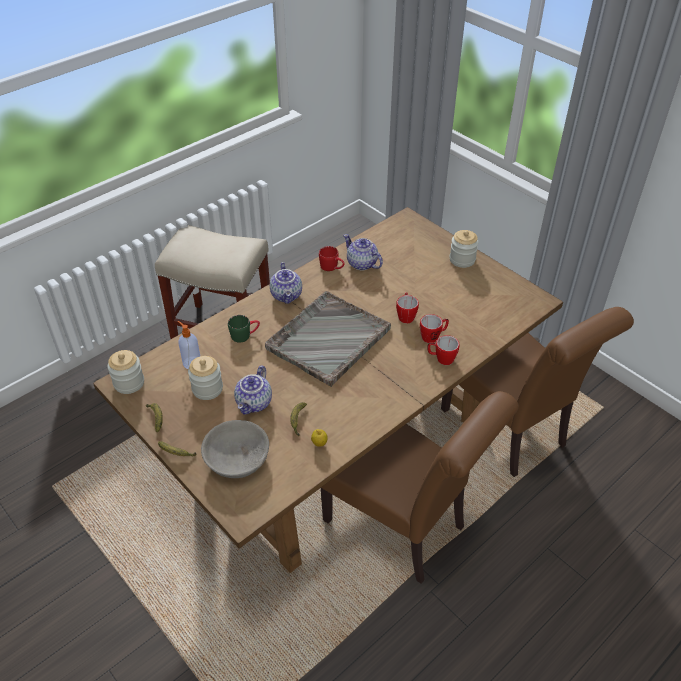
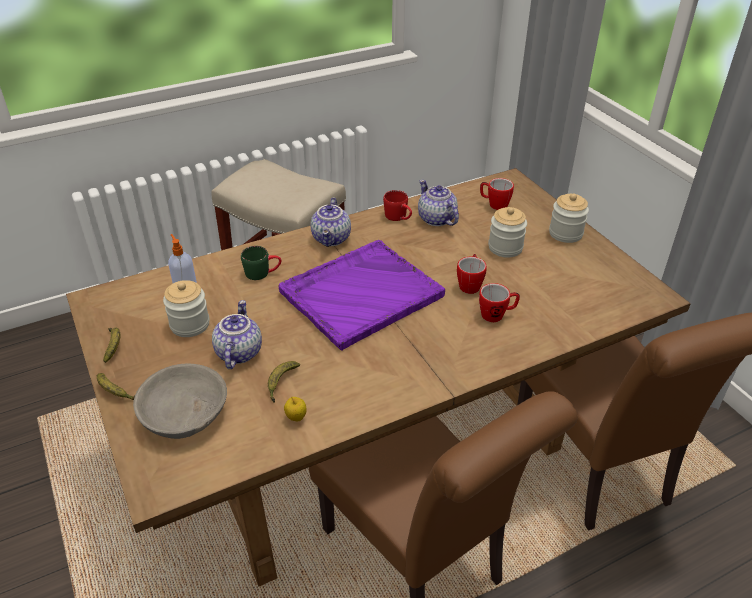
camera: 15 degrees right, 5 degrees down
jar [107,350,144,394] -> jar moved to [488,207,527,258]
teapot [234,365,272,415] -> teapot turned 150 degrees clockwise [212,300,262,369]
grey tray [265,291,391,387] -> purple tray [278,240,445,351]
mug [427,335,460,365] -> mug moved to [480,178,514,210]

